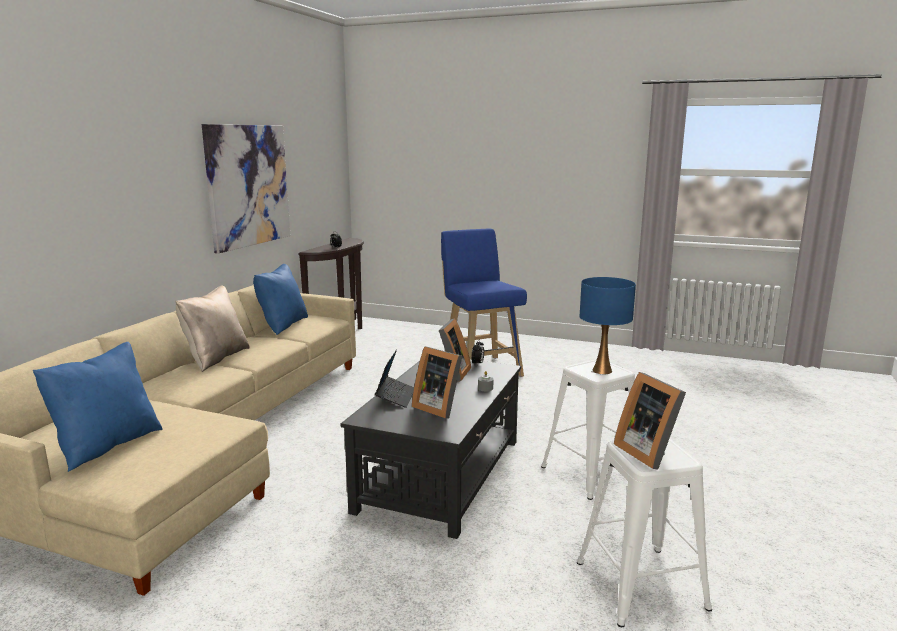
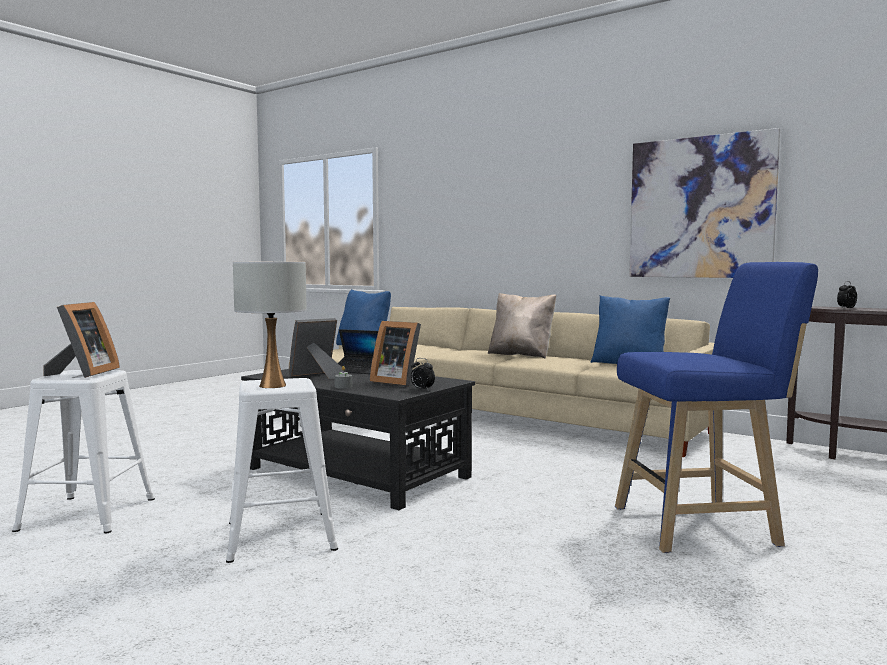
camera: 105 degrees right, 10 degrees down
blue table lamp [580,277,636,374] -> white table lamp [233,262,307,388]
picture frame [614,372,686,469] -> picture frame turned 105 degrees clockwise [43,302,120,378]

